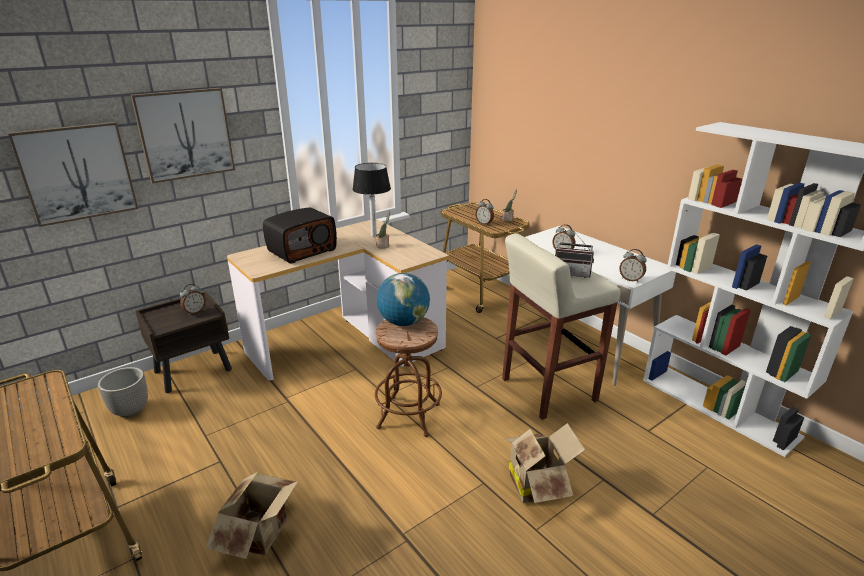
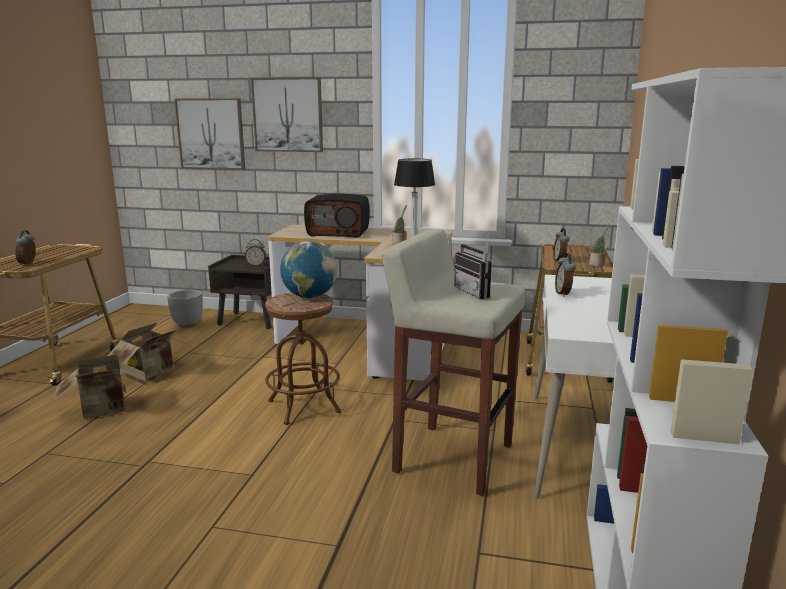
camera: 50 degrees right, 10 degrees down
cardboard box [503,423,585,503] -> cardboard box moved to [108,322,186,379]
alarm clock [619,249,647,282] -> alarm clock moved to [15,230,36,266]

